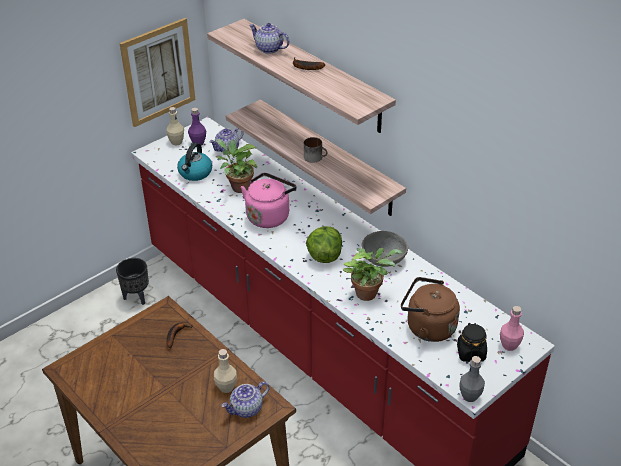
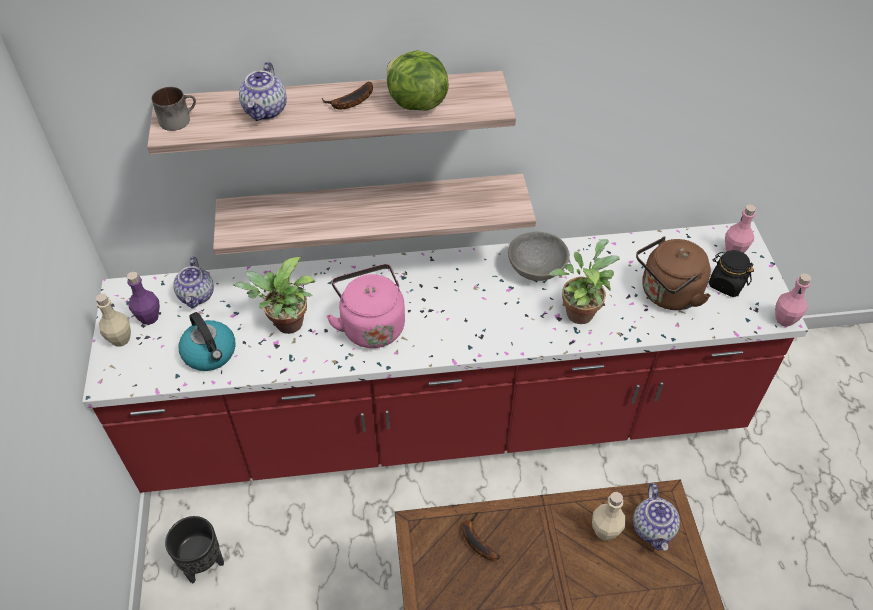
camera: 55 degrees left, 10 degrees up
picture [119,18,195,127] -> none
teapot [249,23,289,54] -> teapot turned 60 degrees counterclockwise [239,62,287,121]
mug [304,137,328,163] -> mug moved to [151,87,196,131]
lettuce [306,226,342,263] -> lettuce moved to [386,50,449,110]
grey bottle [459,356,485,402] -> pink bottle [775,273,811,327]

